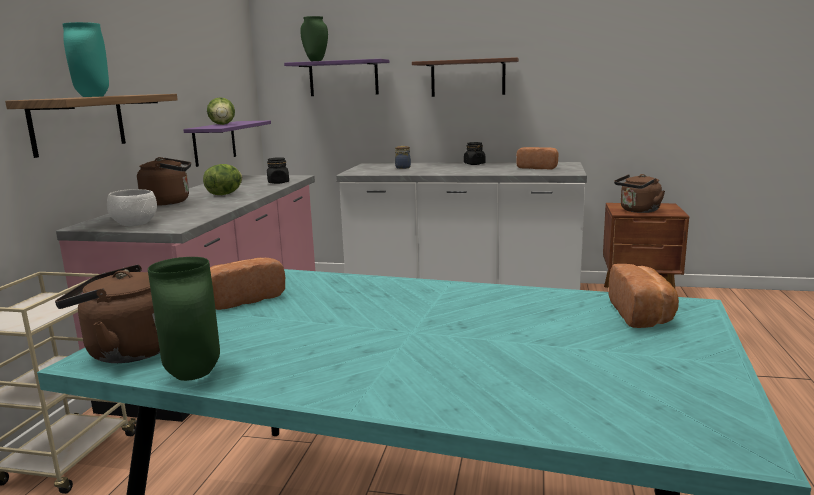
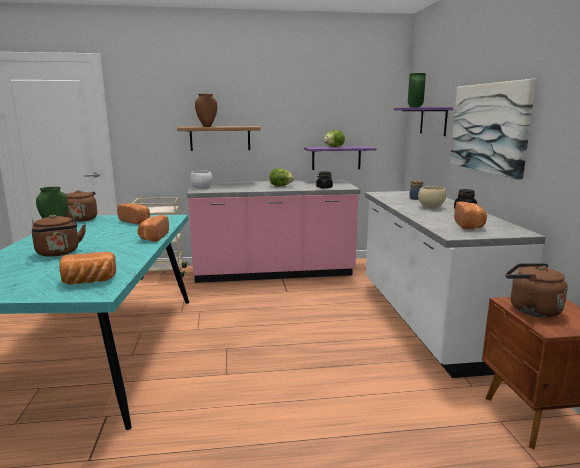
camera: 70 degrees right, 0 degrees up
turquoise vase [62,22,109,97] -> brown vase [195,94,217,127]
brown kettle [137,157,191,206] -> brown kettle moved to [32,215,86,257]
brown shelf [412,57,519,97] -> picture [450,79,536,180]
none -> bread [137,215,169,242]
none -> beige bowl [418,186,446,208]

